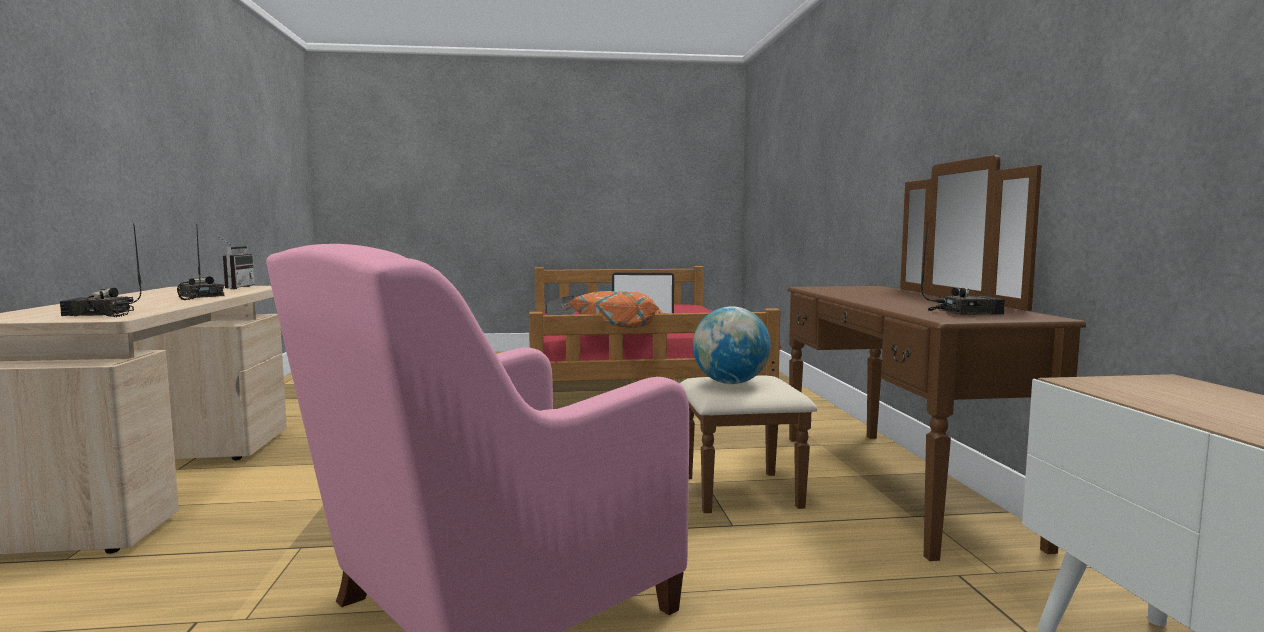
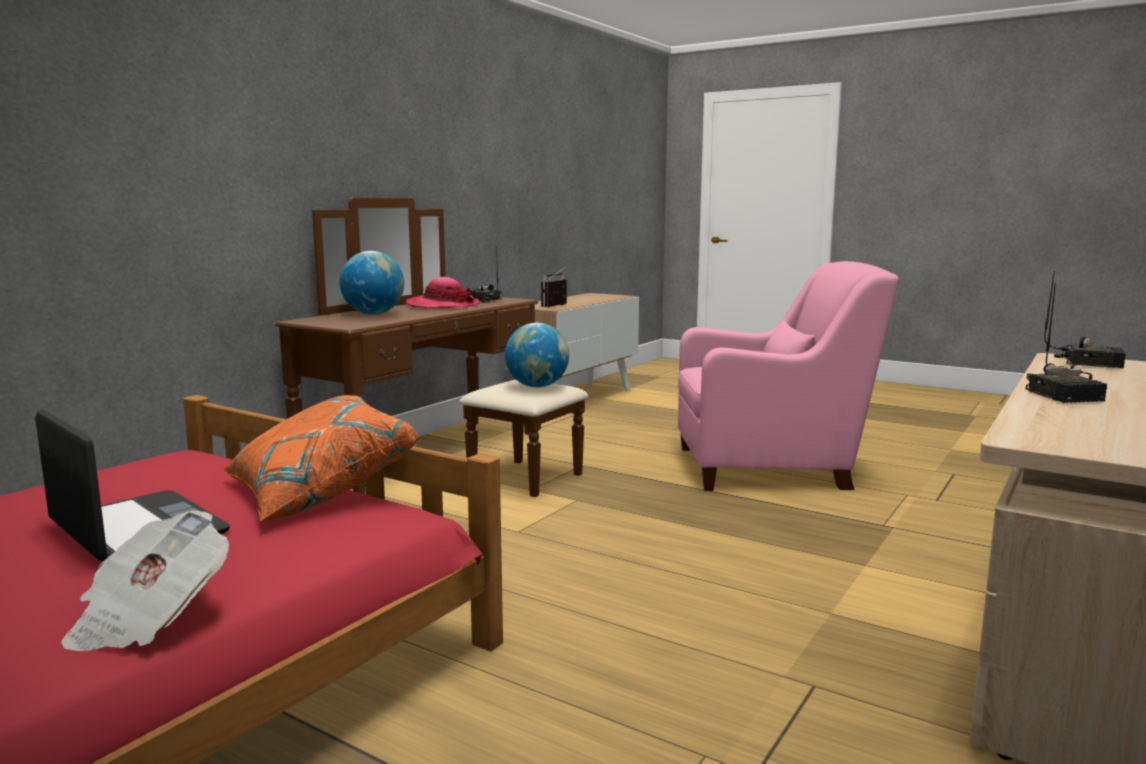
camera: 140 degrees left, 5 degrees up
radio [217,236,255,289] -> radio moved to [541,266,567,308]
none -> globe [340,251,404,315]
none -> hat [406,277,481,308]

